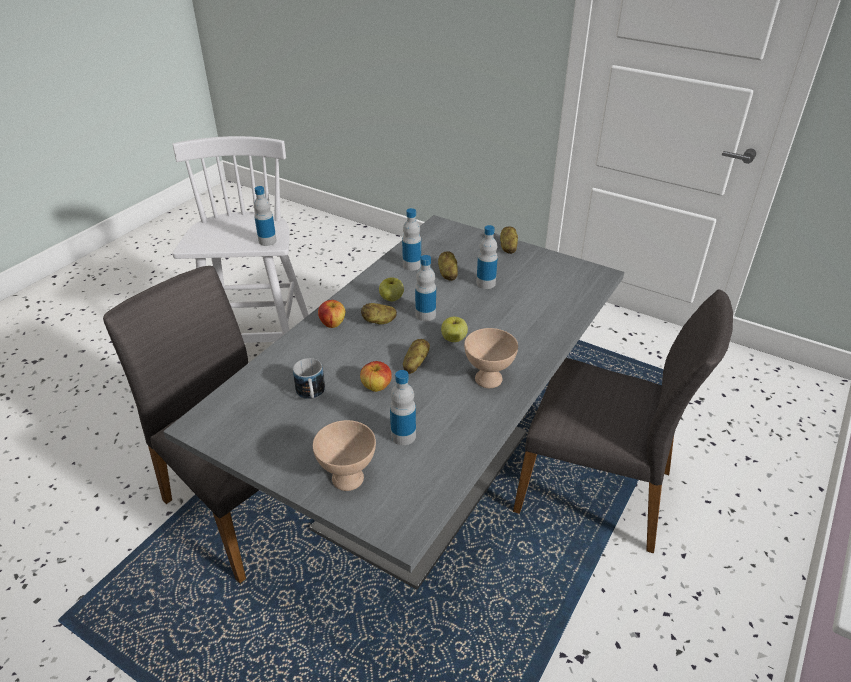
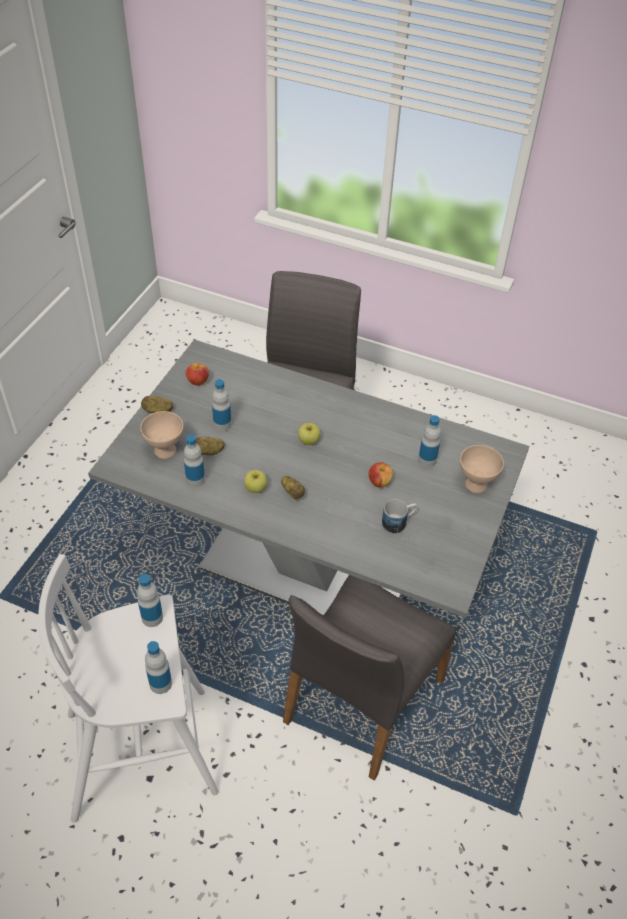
camera: 100 degrees left, 10 degrees up
apple [318,300,345,328] -> apple moved to [186,363,209,386]
potato [403,339,430,374] -> none
bottle [415,255,436,321] -> bottle moved to [145,641,172,694]
beige bowl [464,328,518,388] -> beige bowl moved to [140,411,183,459]

